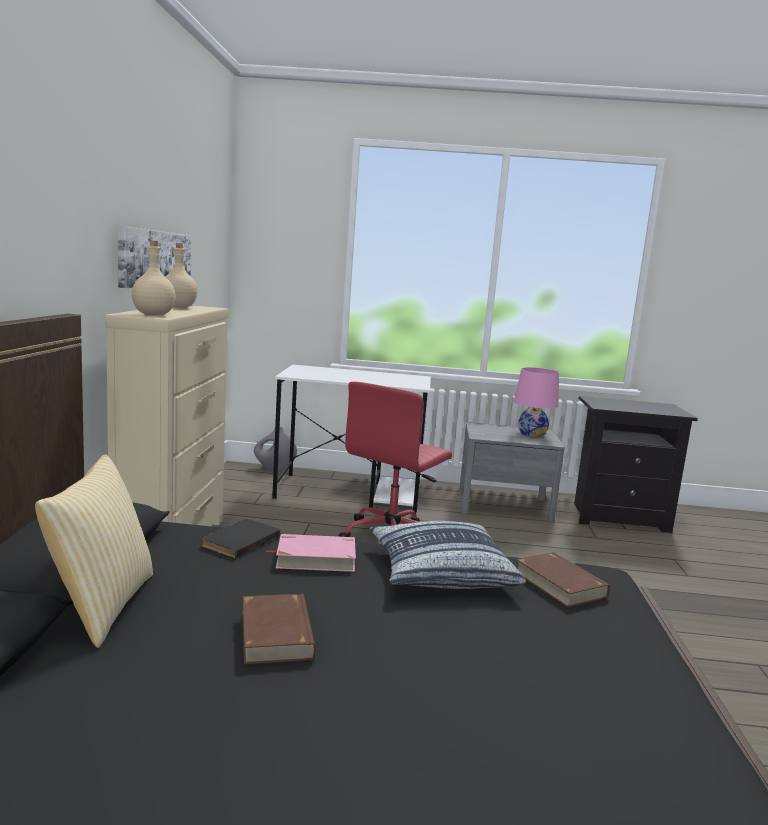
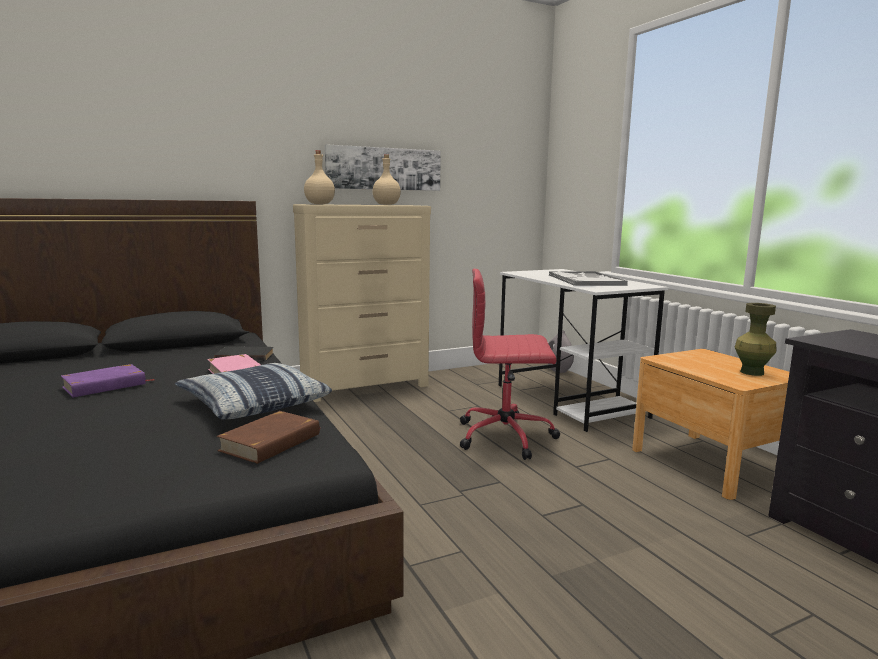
camera: 60 degrees right, 0 degrees up
pillow [35,454,153,648] -> none
brown book [242,594,315,665] -> purple book [61,364,154,398]
grey nightstand [459,422,565,523] -> brown nightstand [632,349,789,500]
pink table lamp [514,367,559,437] -> green vase [735,303,776,376]
none -> tray [549,271,628,286]

